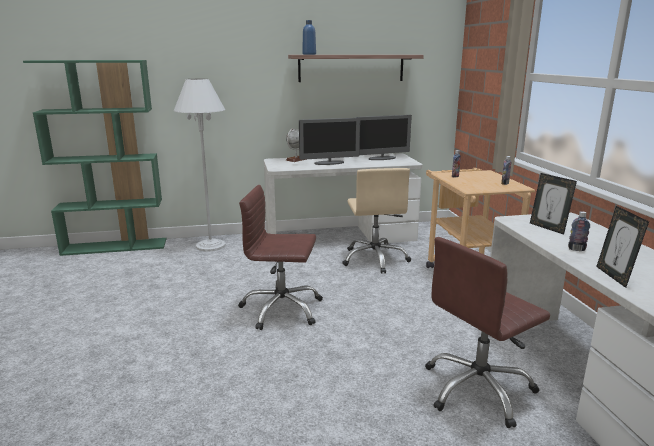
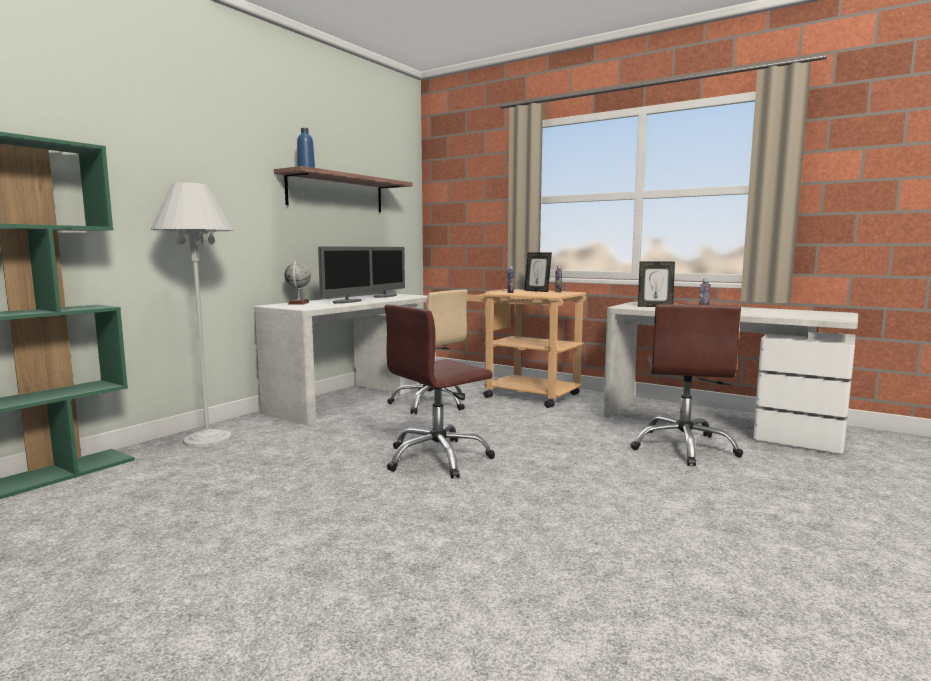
camera: 45 degrees left, 10 degrees down
picture frame [596,206,649,288] -> picture frame moved to [524,252,552,292]

